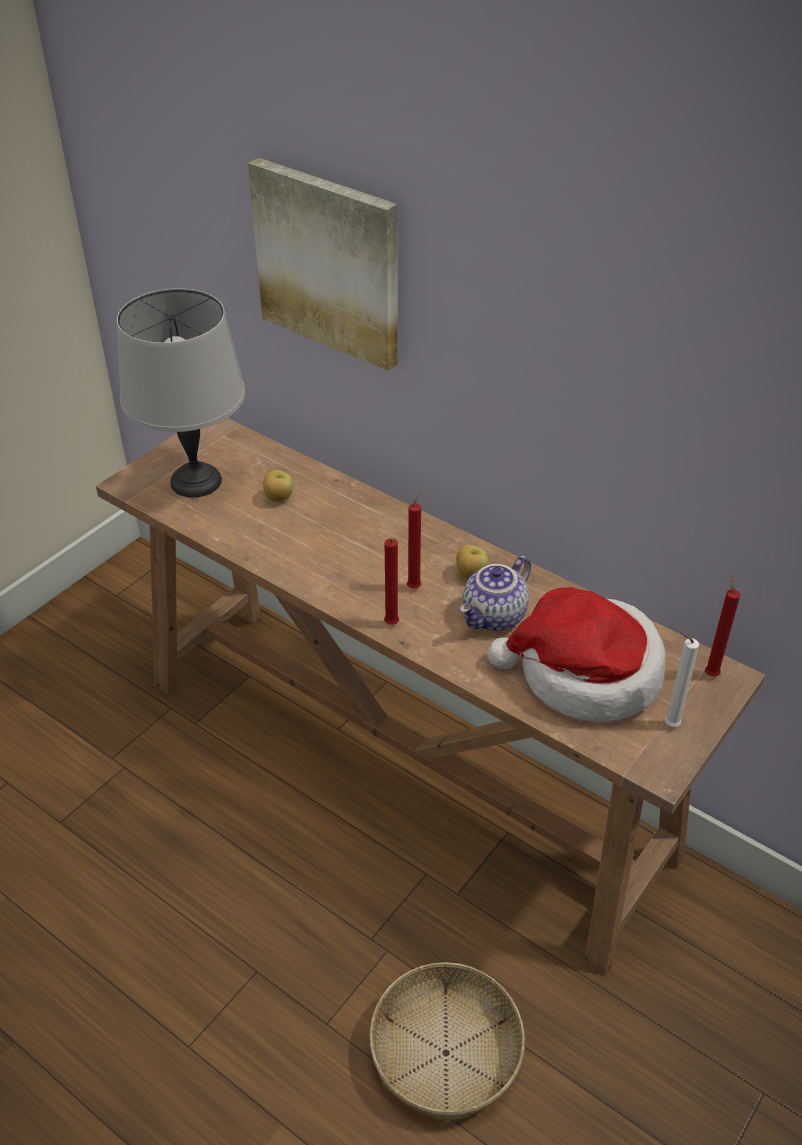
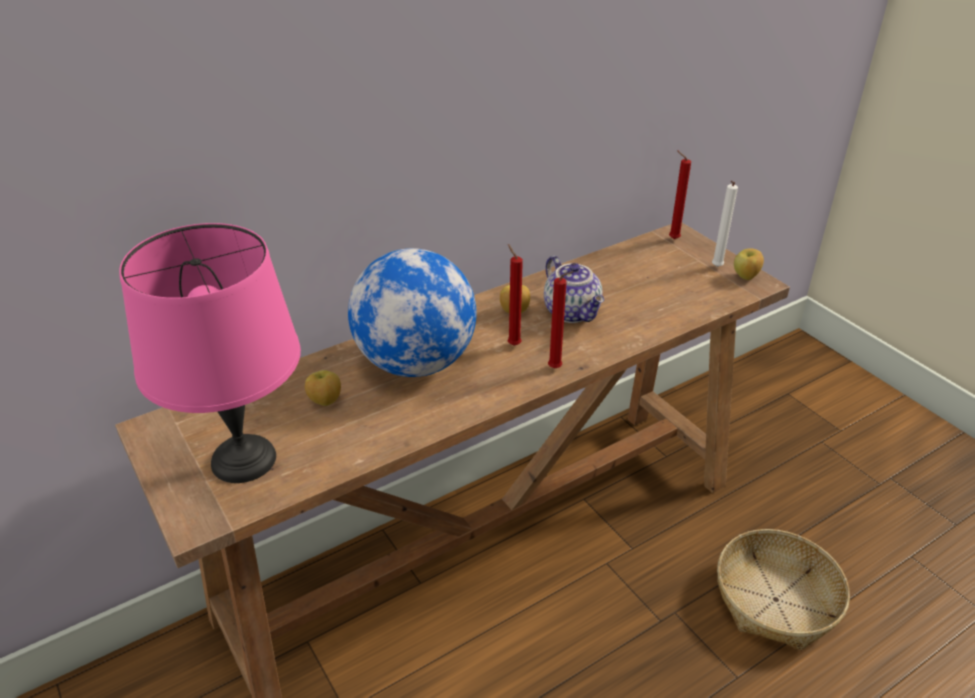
camera: 70 degrees left, 5 degrees down
grey table lamp [117,288,245,498] -> pink table lamp [119,223,301,483]
picture [248,158,398,371] -> none
hat [487,587,666,722] -> none
none -> globe [348,248,477,377]
none -> apple [734,248,764,280]

